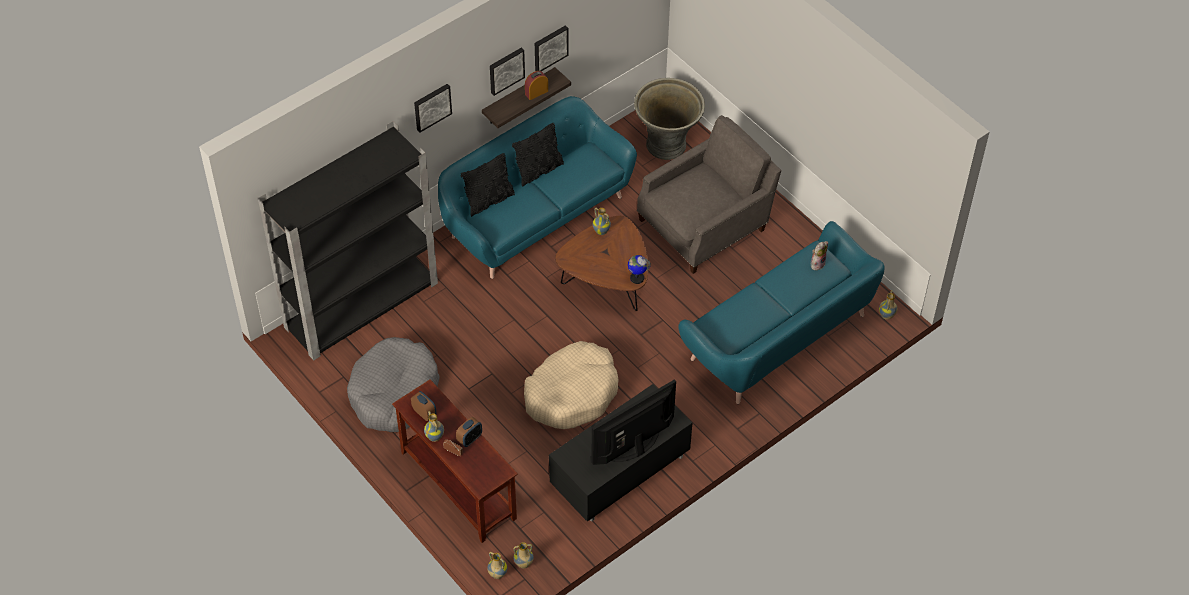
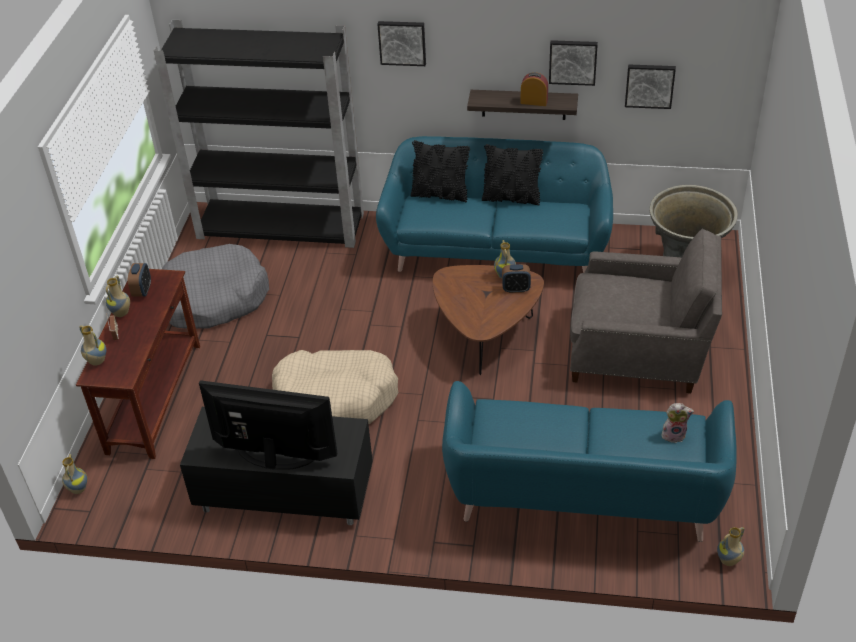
camera: 50 degrees right, 10 degrees down
alarm clock [456,417,482,447] -> alarm clock moved to [502,264,531,293]
picture [490,48,525,96] -> picture moved to [625,64,676,109]
vase [514,542,534,569] -> vase moved to [79,326,106,366]
globe [628,255,651,284] -> none

